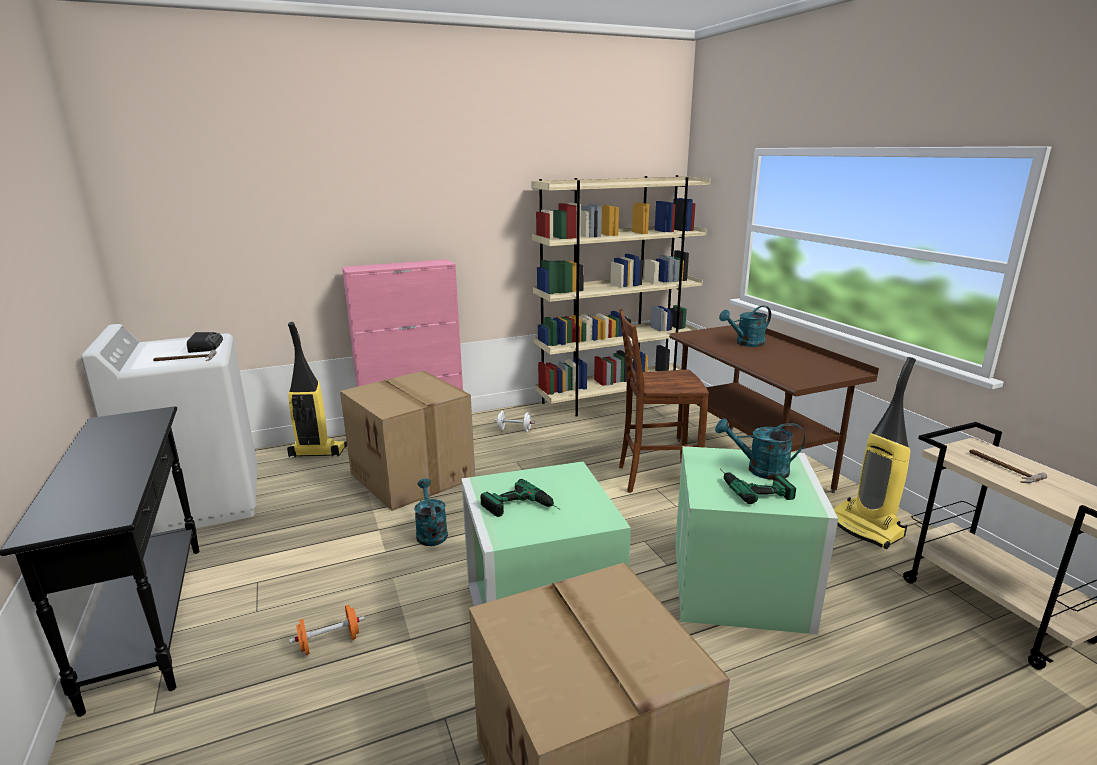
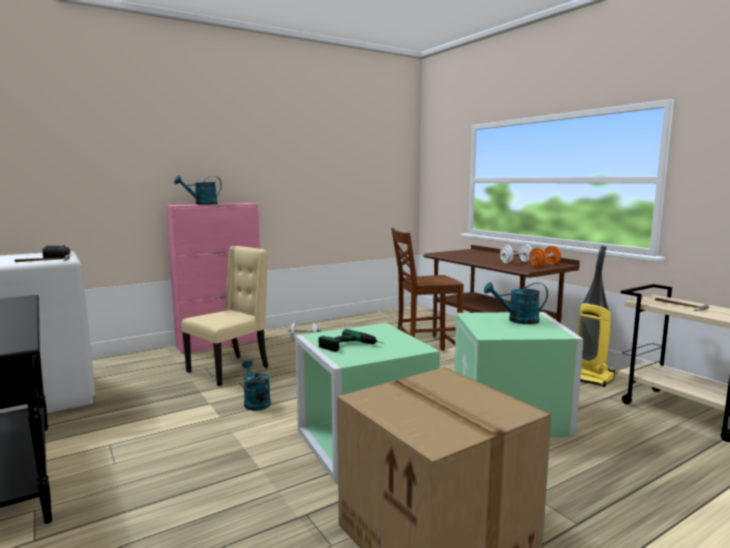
camera: 10 degrees left, 10 degrees down
vacuum cleaner [287,322,347,457] -> none
orange dumbbell [289,605,365,655] -> orange dumbbell moved to [529,246,561,267]
cardboard box [340,371,475,511] -> beige chair [181,246,268,386]
beige bookcase [531,175,711,417] -> none
turquoise watering can [719,306,771,347] -> turquoise watering can moved to [174,175,222,205]
power drill [720,469,796,504] -> none
none -> white dumbbell [500,244,532,263]

